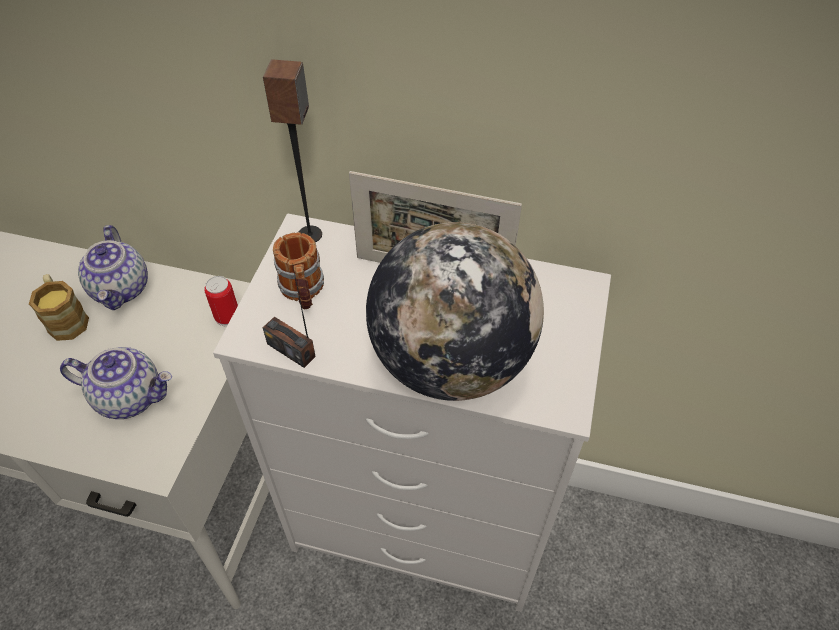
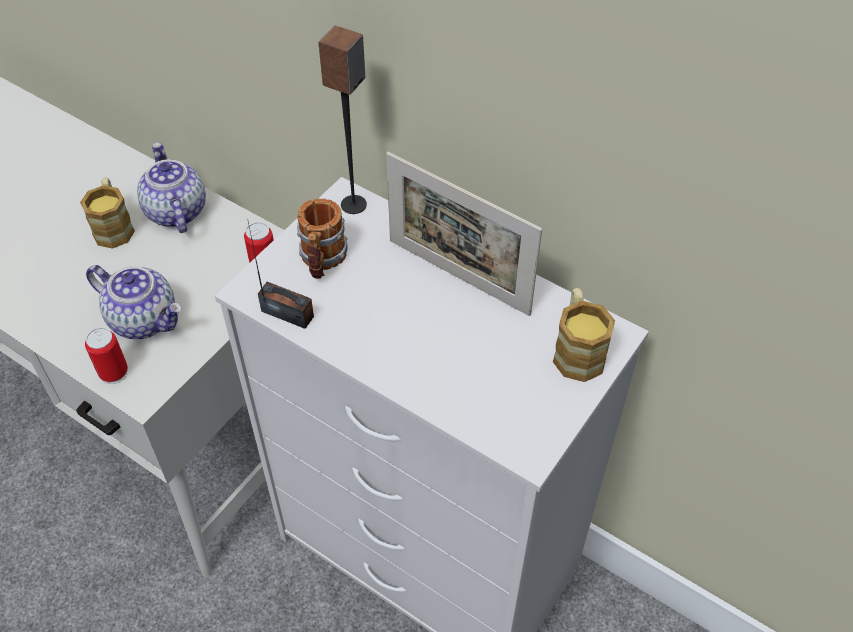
camera: 20 degrees right, 0 degrees up
teapot [78,225,148,310] -> teapot turned 150 degrees clockwise [137,142,206,233]
radio [263,263,316,368] -> radio turned 150 degrees clockwise [248,222,314,329]
globe [366,222,544,401] -> none
none -> can [85,328,128,384]
none -> mug [553,288,615,382]

